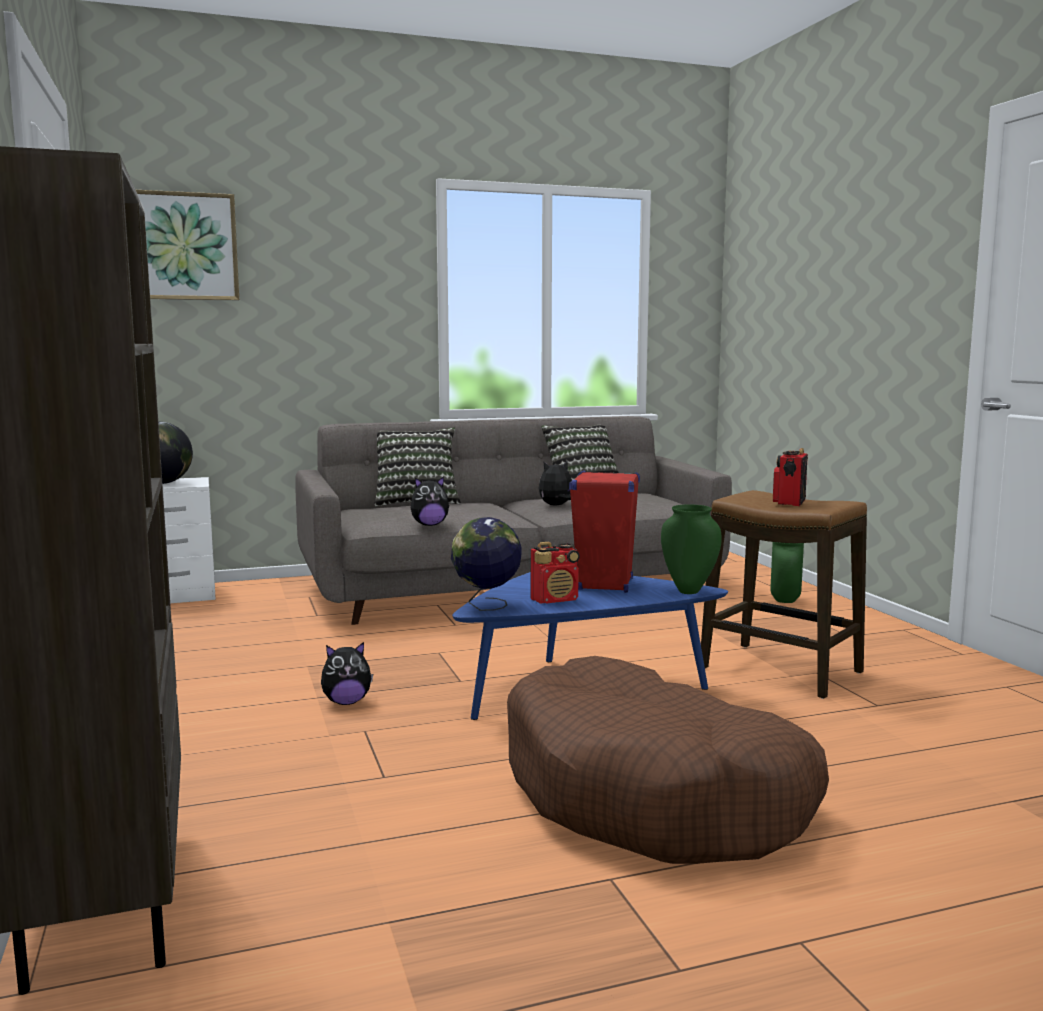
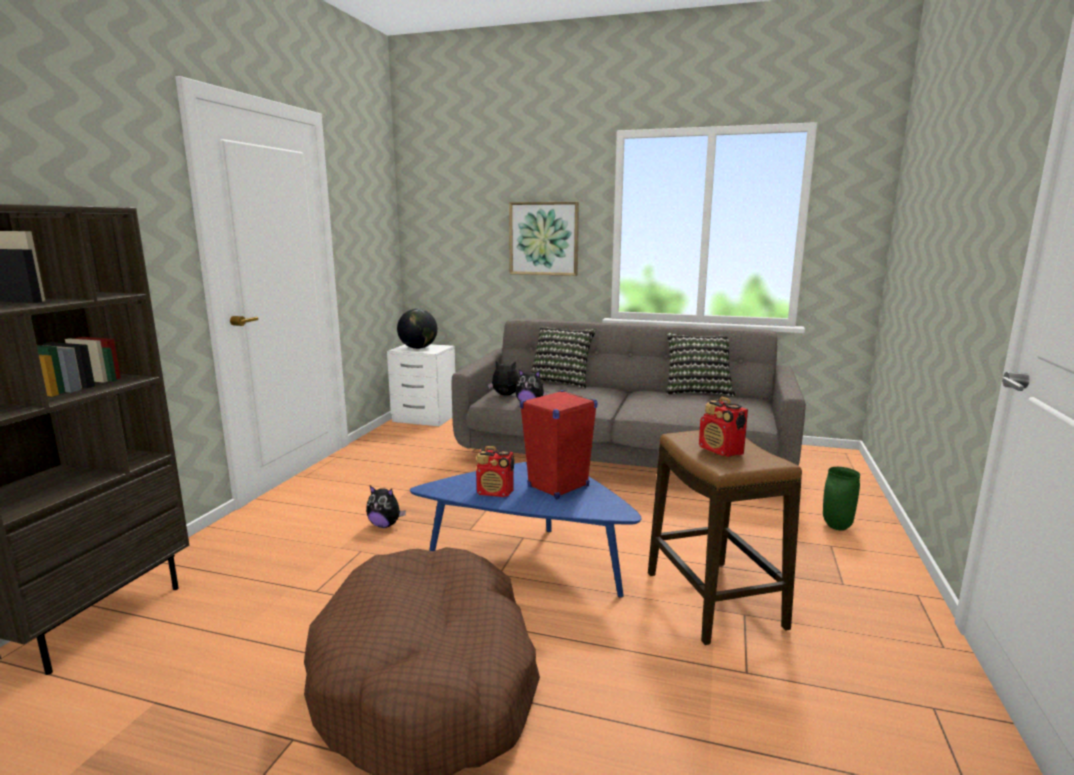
camera: 35 degrees right, 5 degrees up
picture [136,190,239,300] -> picture moved to [509,202,579,276]
globe [451,517,522,611] -> none
plush toy [539,461,572,506] -> plush toy moved to [488,361,519,396]
green vase [661,504,722,594] -> none
radio [773,448,808,506] -> radio turned 90 degrees counterclockwise [699,397,748,457]

